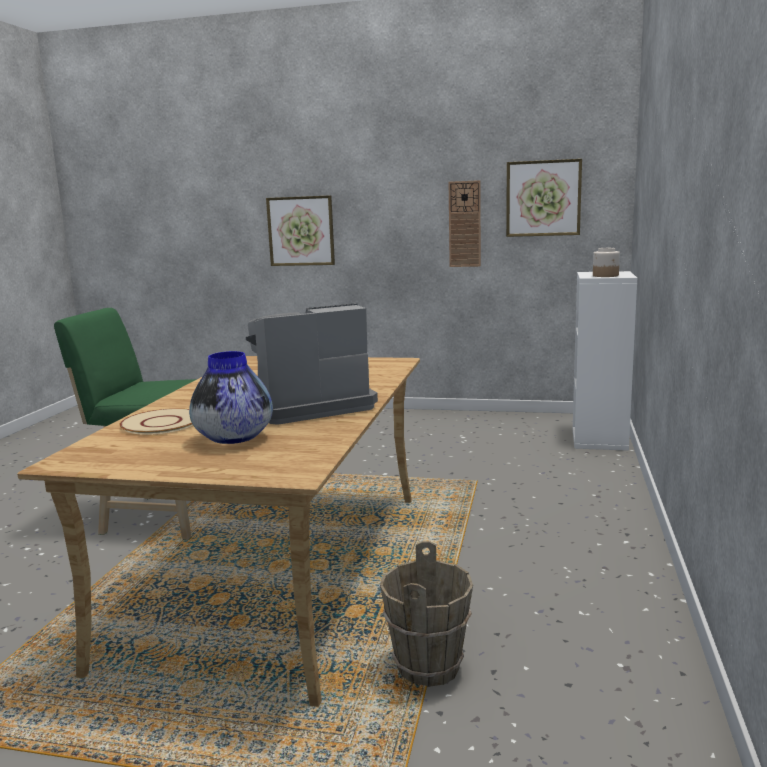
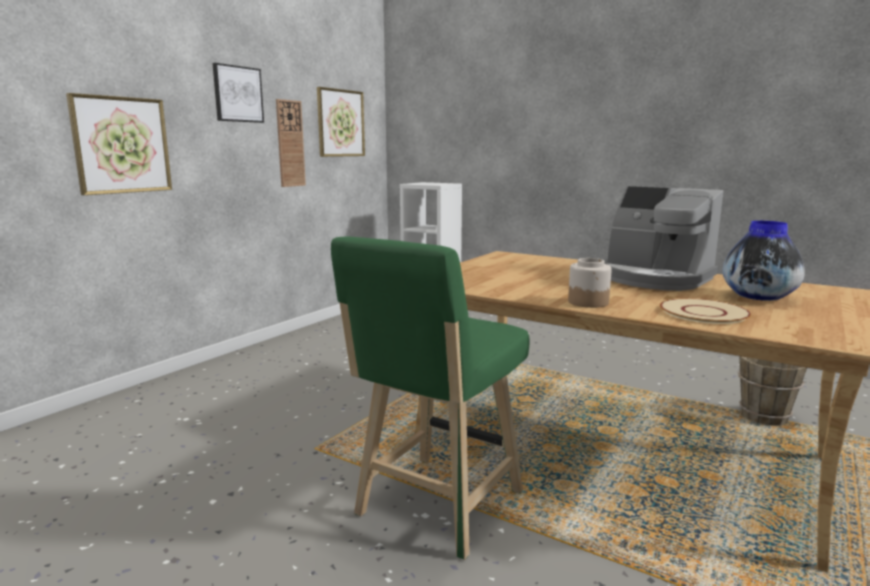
camera: 70 degrees left, 0 degrees up
coffee machine [246,303,378,425] -> coffee machine turned 45 degrees counterclockwise [604,186,723,291]
jar [593,248,620,277] -> jar moved to [568,258,612,308]
none -> picture [212,63,264,123]

